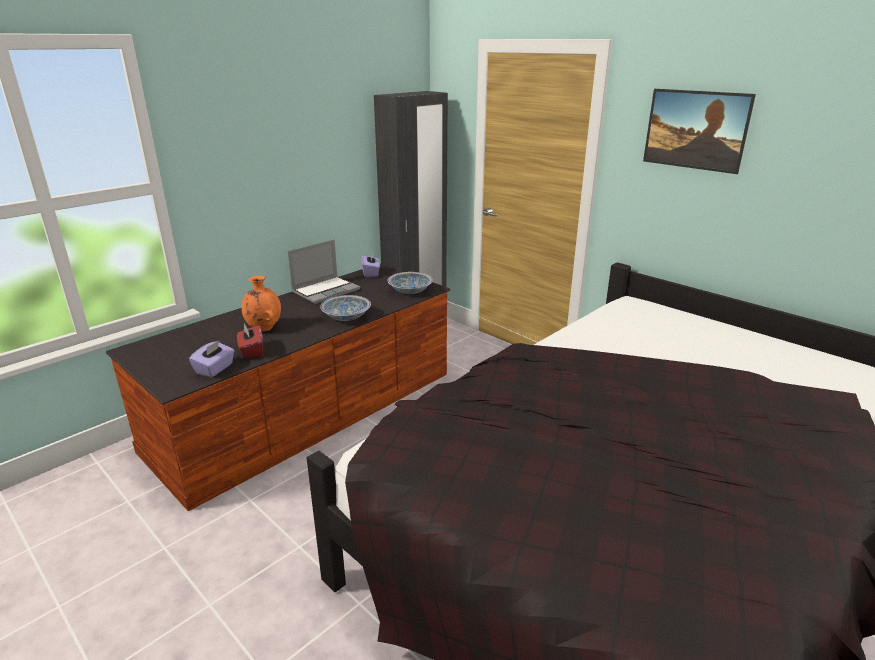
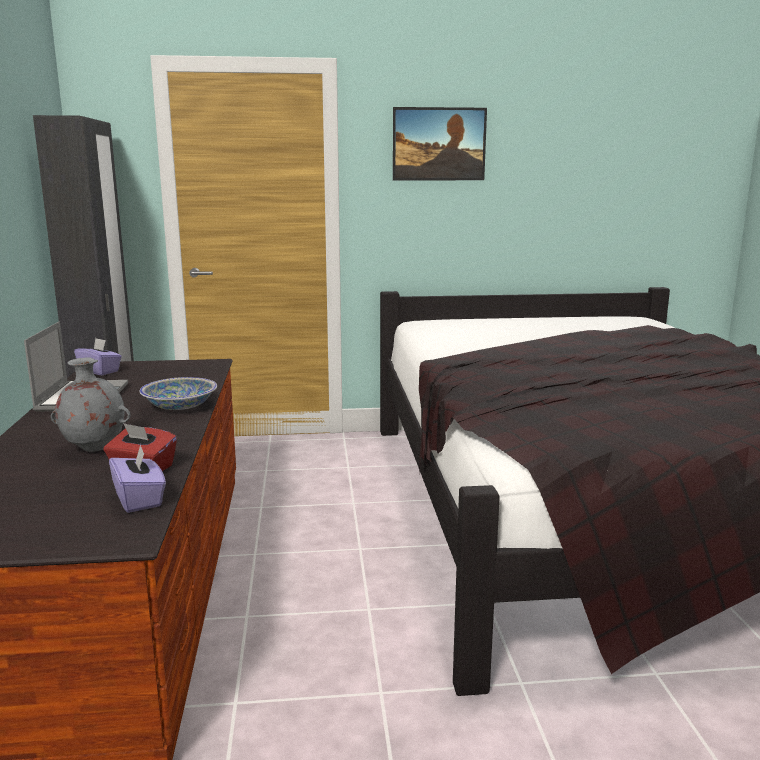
camera: 50 degrees left, 10 degrees down
orange vase [241,276,281,331] -> grey vase [51,357,131,452]
bowl [387,272,433,294] -> none

